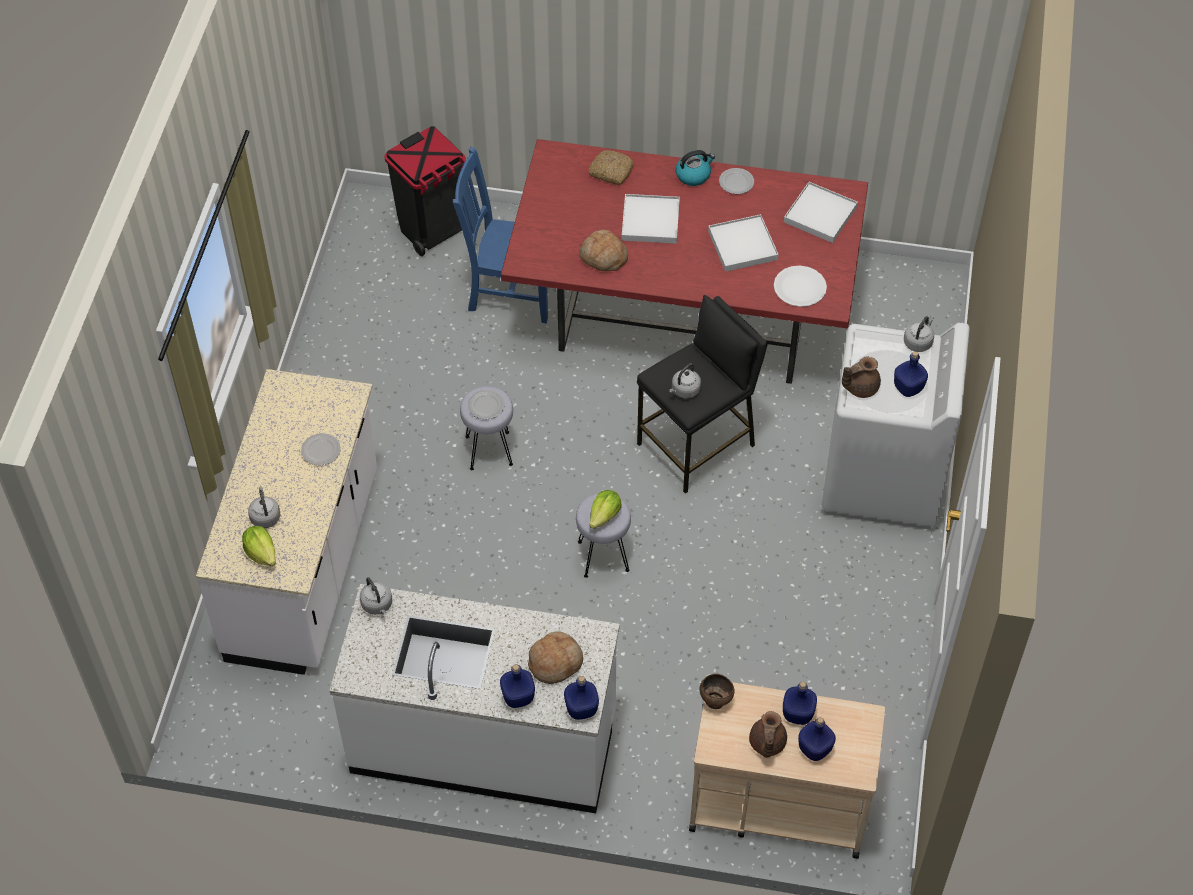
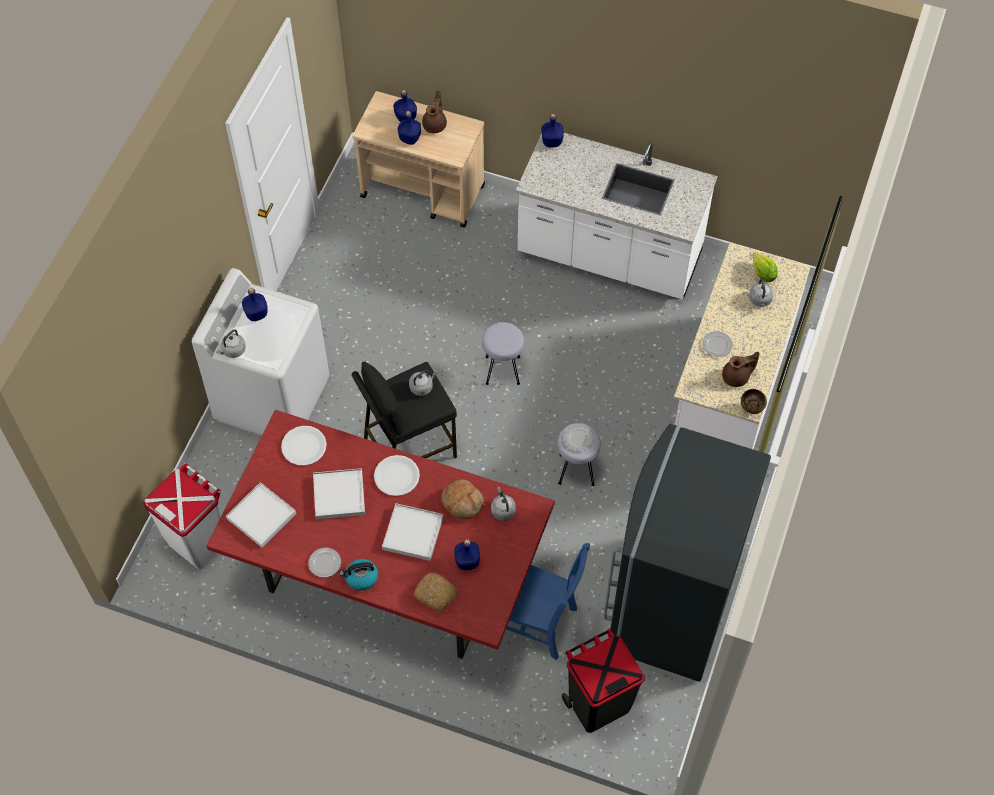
camera: 170 degrees left, 5 degrees up
grey kettle [360,577,392,615] -> grey kettle moved to [491,487,516,521]
blue bottle [500,664,535,708] -> blue bottle moved to [454,539,480,570]
bread [528,631,583,684] -> none
lettuce [590,490,622,529] -> none
brown bowl [700,674,735,709] -> brown bowl moved to [741,389,767,414]
brown teapot [842,356,881,398] -> brown teapot moved to [722,352,760,387]
none -> white trash can [143,463,221,569]
none -> white plate [374,455,420,496]
none -> grey fridge [604,424,771,682]

